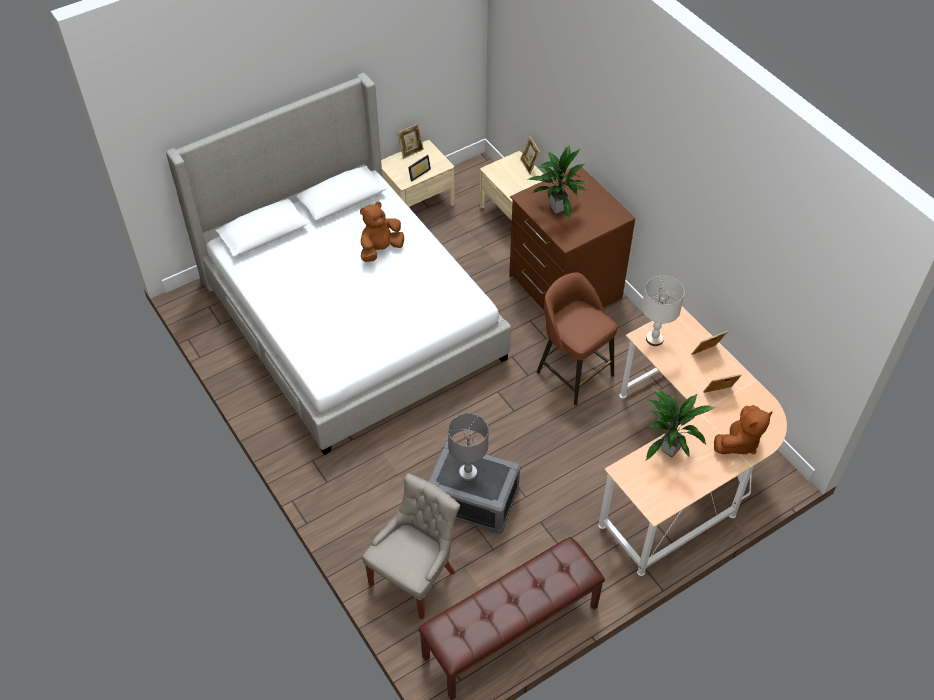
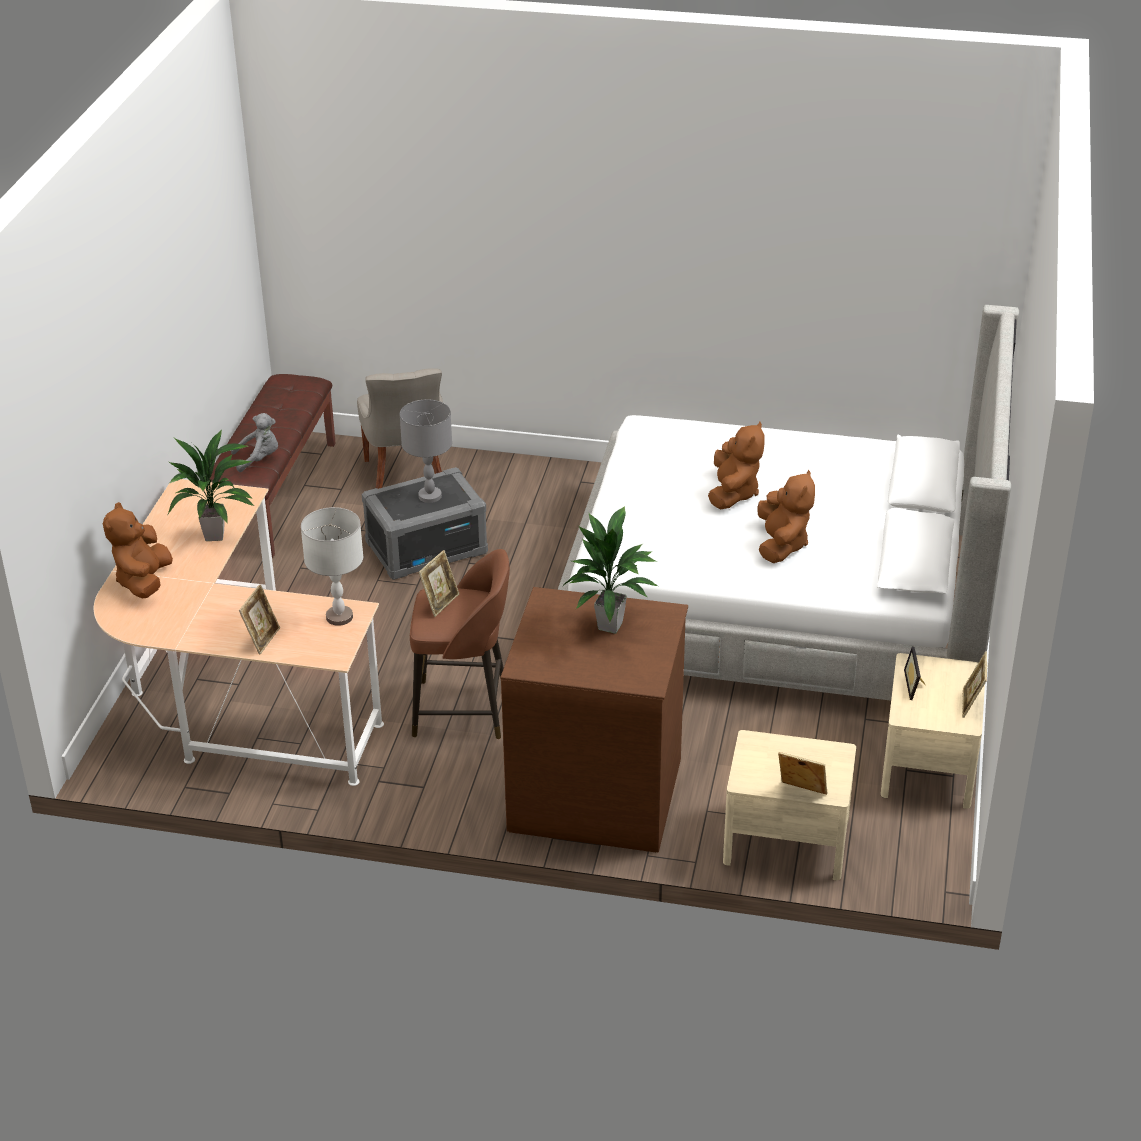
camera: 135 degrees right, 15 degrees down
picture frame [703,374,742,393] -> picture frame moved to [419,550,459,617]
none -> grey plush toy [231,413,278,472]
none -> brown plush toy [708,421,765,509]

